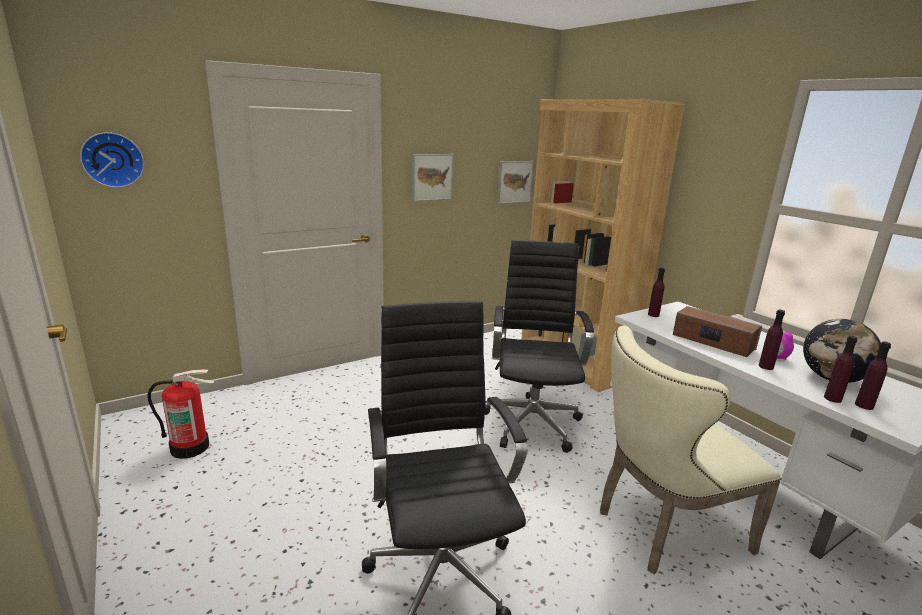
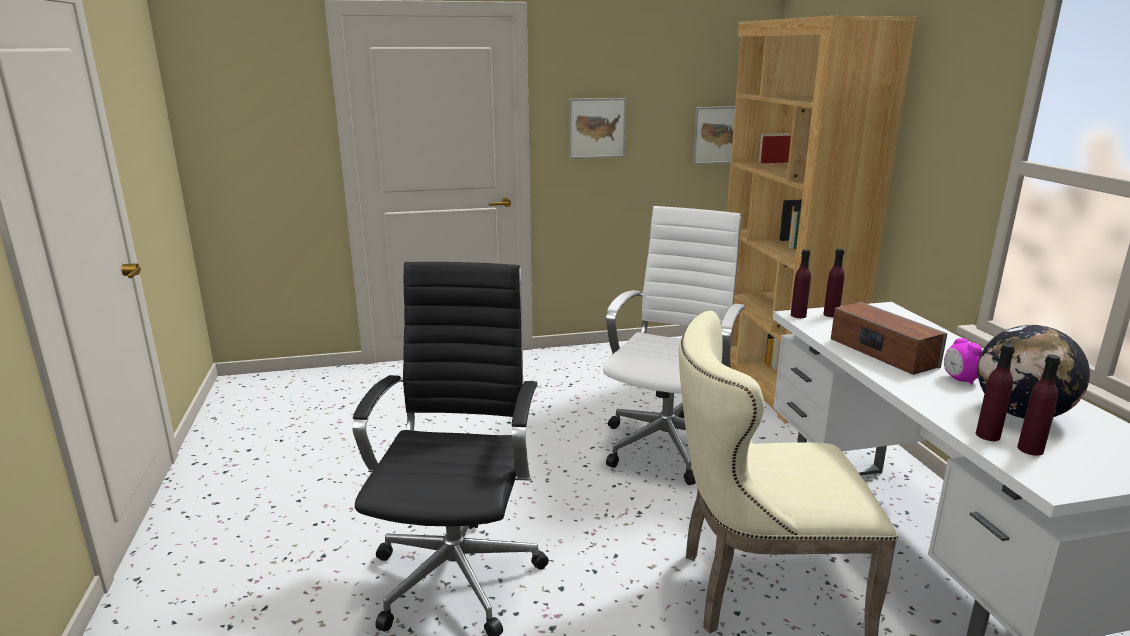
camera: 20 degrees right, 0 degrees up
wall clock [80,132,144,188] -> none
fire extinguisher [147,369,214,459] -> none
black office chair [485,240,594,453] -> white office chair [603,206,745,485]
purple bottle [759,310,785,370] -> purple bottle moved to [791,249,811,318]

